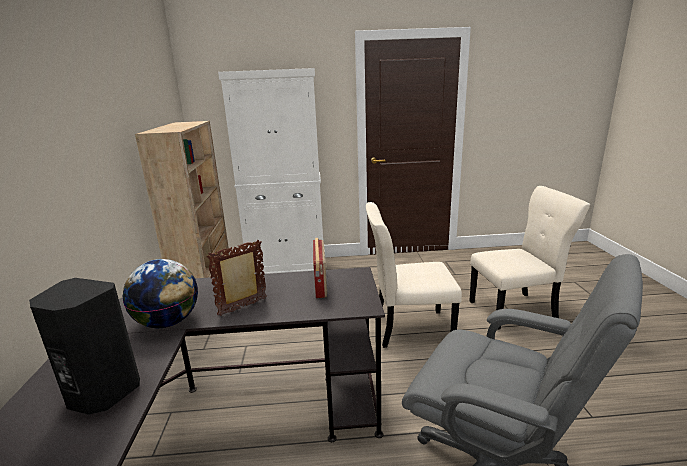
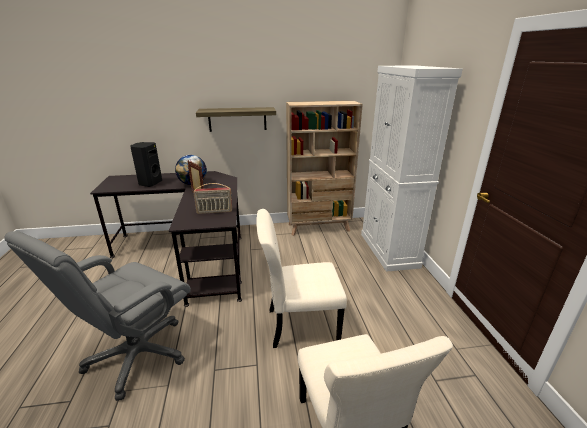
camera: 85 degrees right, 5 degrees up
beige chair [366,202,462,348] -> beige chair turned 90 degrees counterclockwise [256,209,347,348]
none -> shelf [196,107,276,132]

